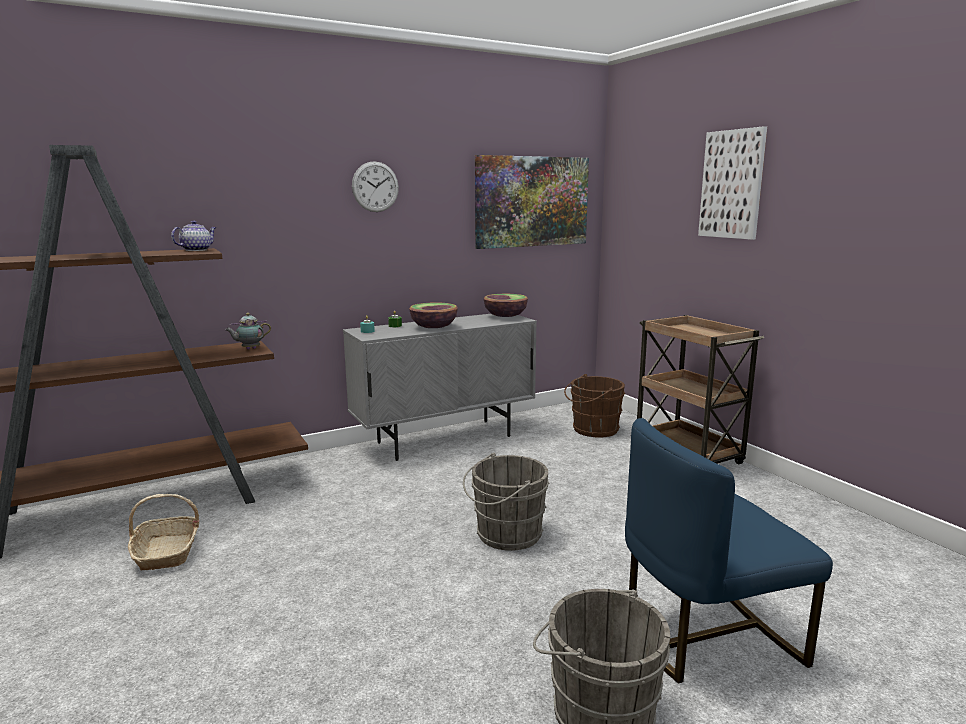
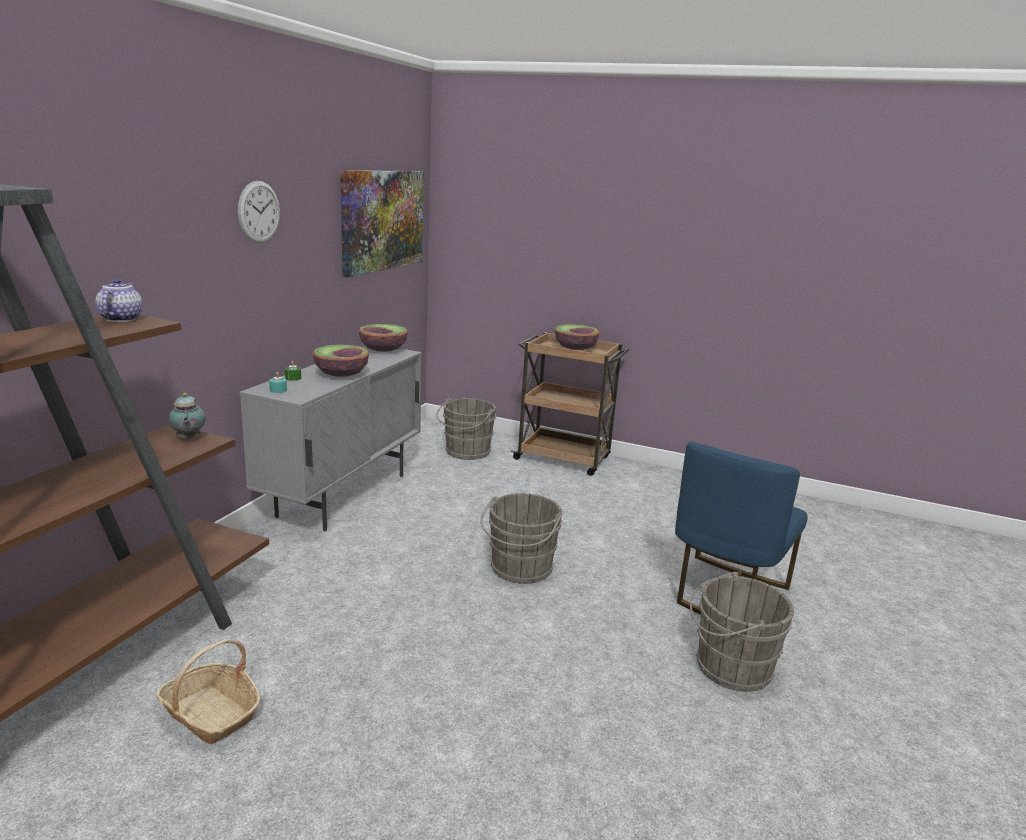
camera: 40 degrees left, 5 degrees up
teapot [225,313,271,350] -> teapot turned 45 degrees counterclockwise [168,393,206,440]
brown bucket [564,374,625,438] -> grey bucket [436,398,496,460]
picture [698,126,767,240] -> none
none -> bowl [555,324,600,350]

